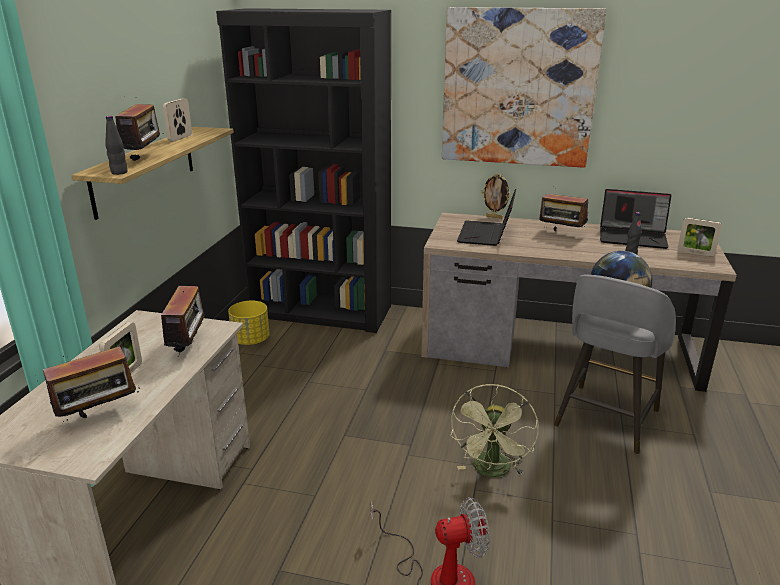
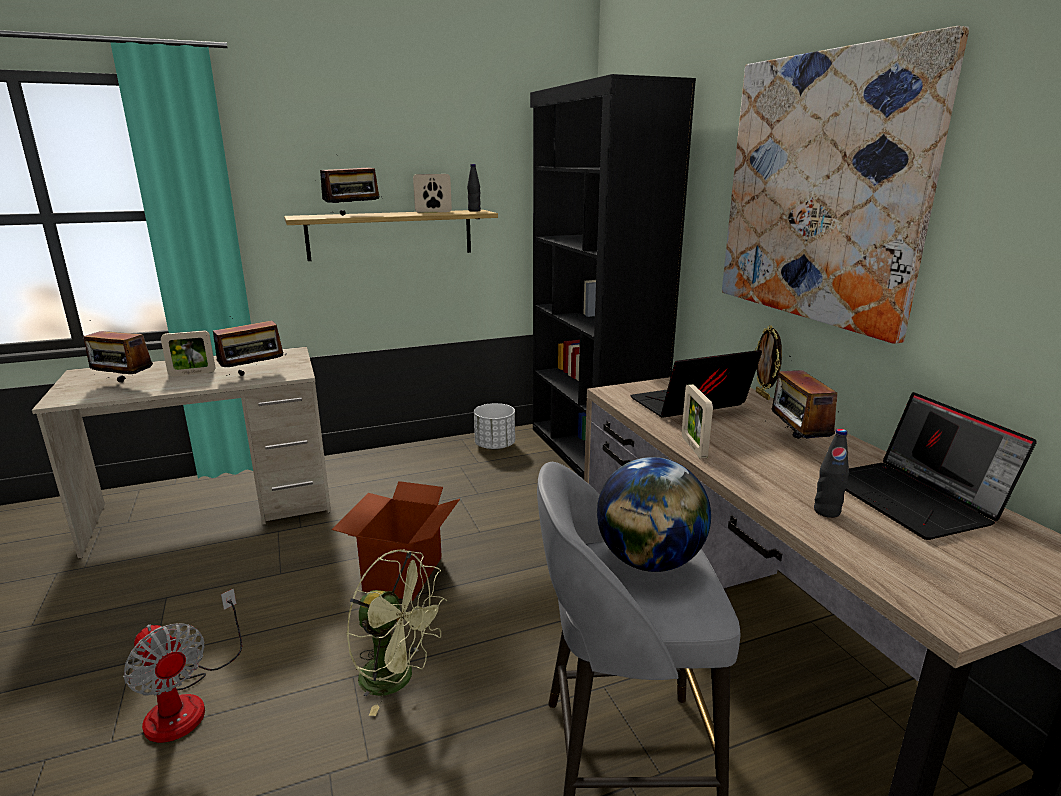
camera: 55 degrees right, 5 degrees down
black bottle [105,116,128,175] -> black bottle moved to [467,164,481,212]
yellow planter [228,301,270,345] -> white planter [474,403,515,450]
green fan [450,384,539,477] -> green fan turned 135 degrees counterclockwise [346,549,447,716]
picture frame [678,218,722,257] -> picture frame moved to [682,384,713,458]
none -> cardboard box [331,481,460,601]

